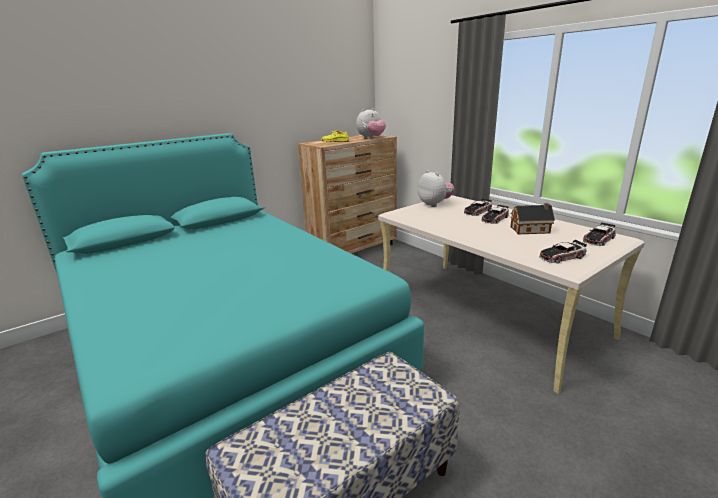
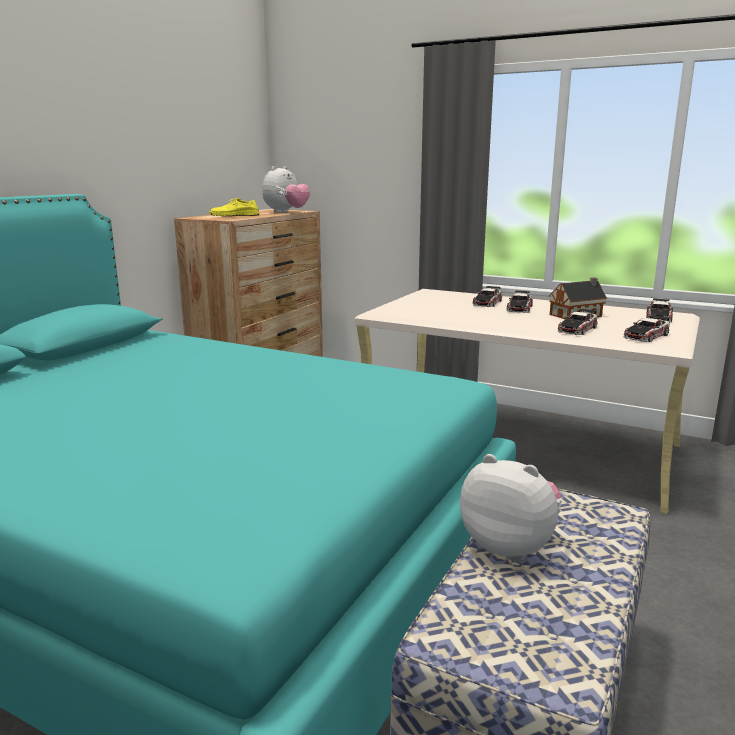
camera: 25 degrees left, 5 degrees down
plush toy [418,170,454,207] -> plush toy moved to [460,454,562,562]
none -> toy car [558,308,597,335]

